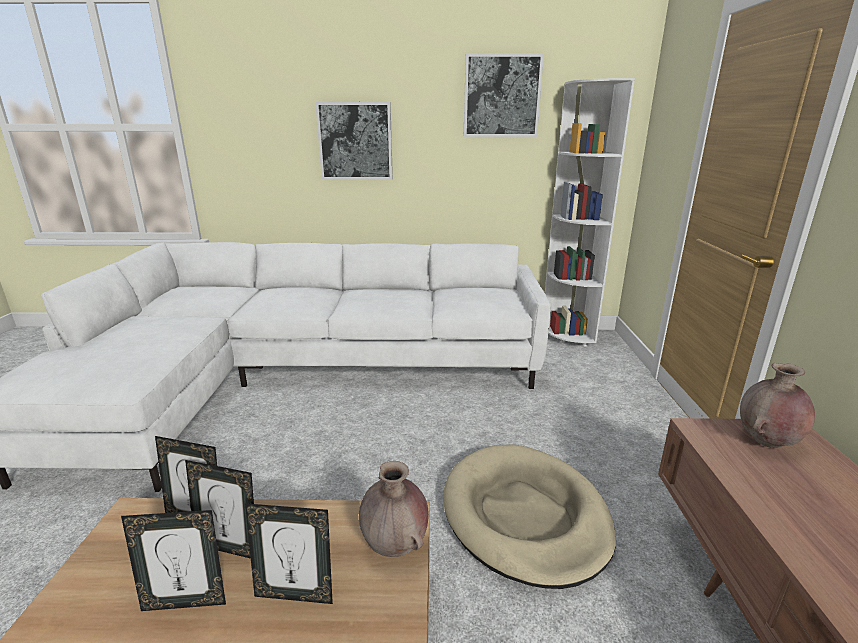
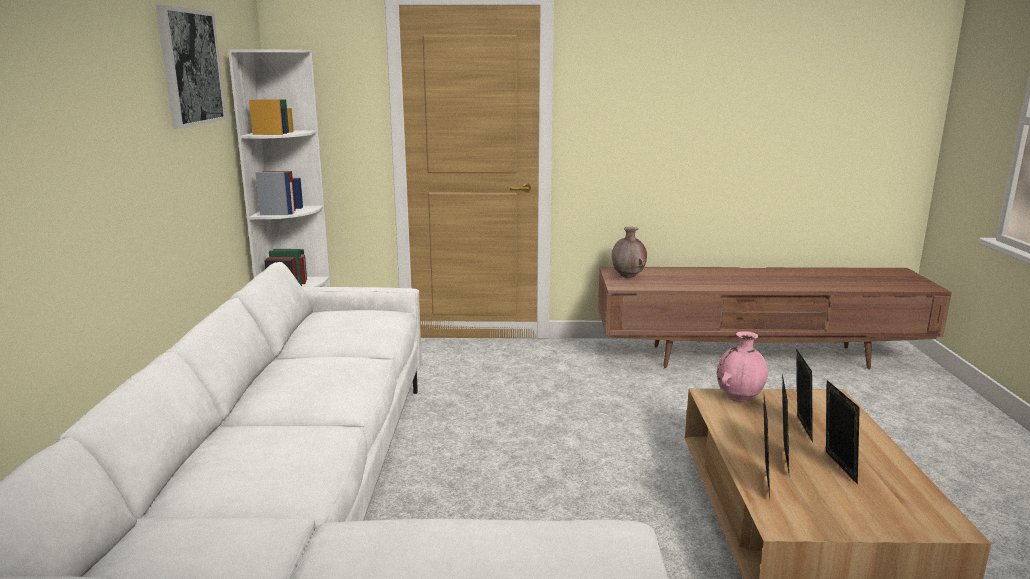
camera: 90 degrees left, 5 degrees down
picture [315,102,393,180] -> none
brown vase [359,461,429,557] -> pink vase [717,331,768,402]
beige dog bed [443,444,616,589] -> none

